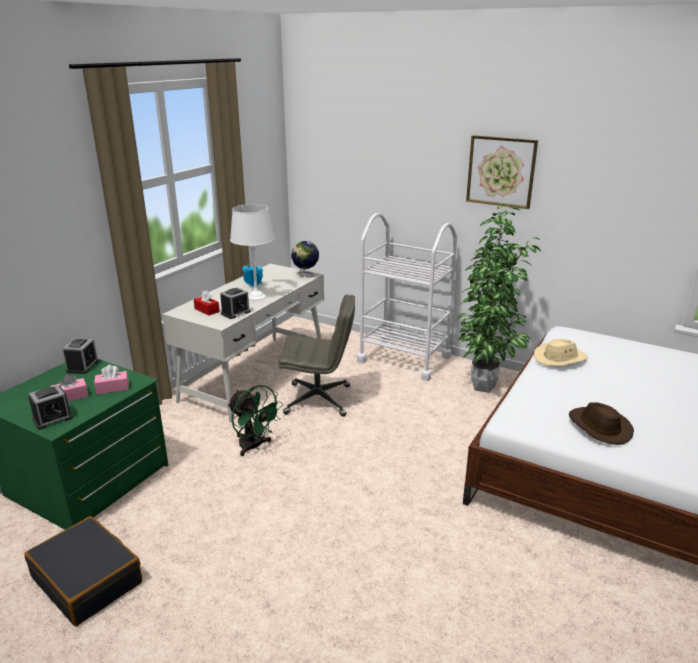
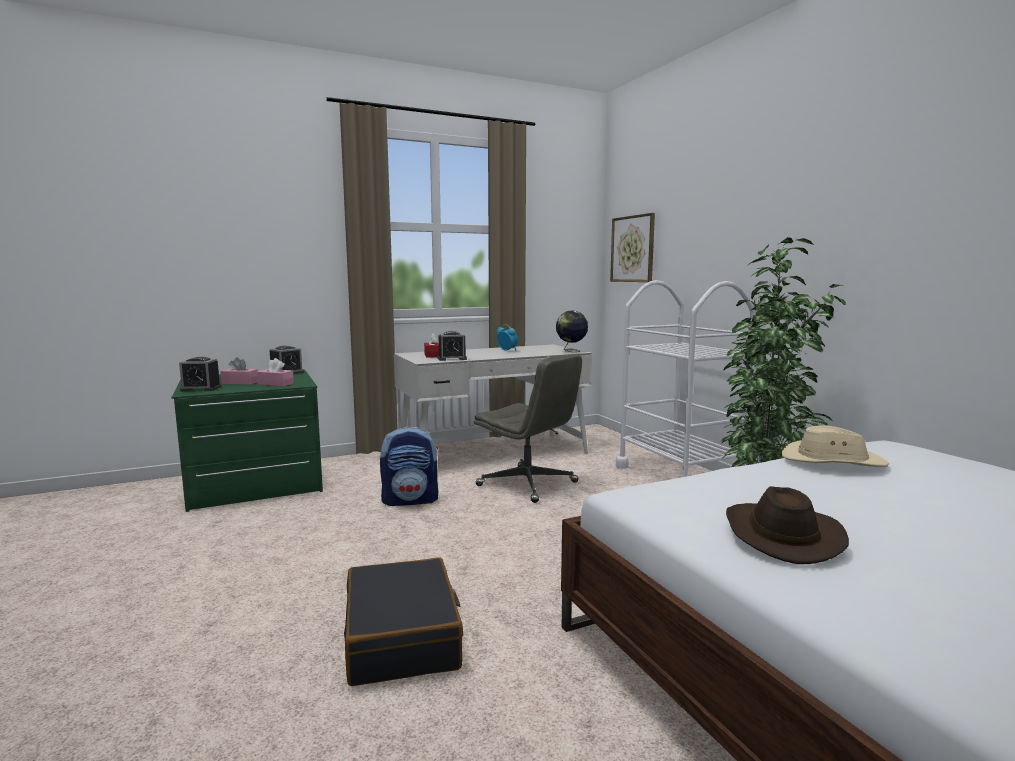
camera: 35 degrees right, 15 degrees down
black suitcase [24,516,142,626] -> black suitcase moved to [344,557,463,686]
green fan [228,385,283,456] -> backpack [380,427,438,506]
white table lamp [230,204,275,300] -> none
picture [466,135,538,209] -> picture moved to [610,213,655,282]

